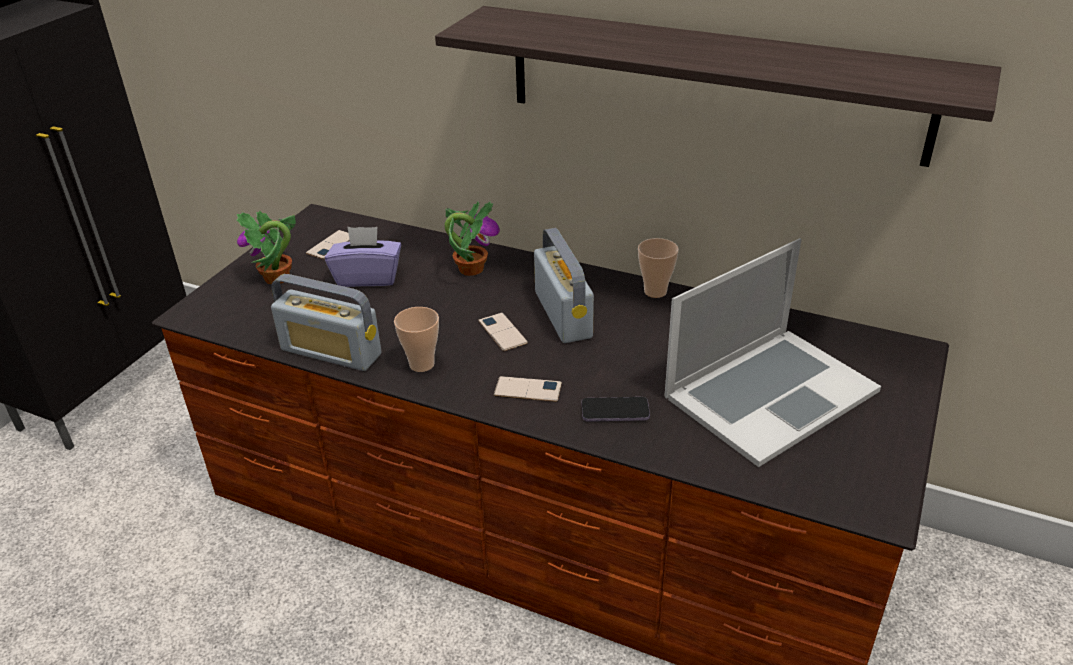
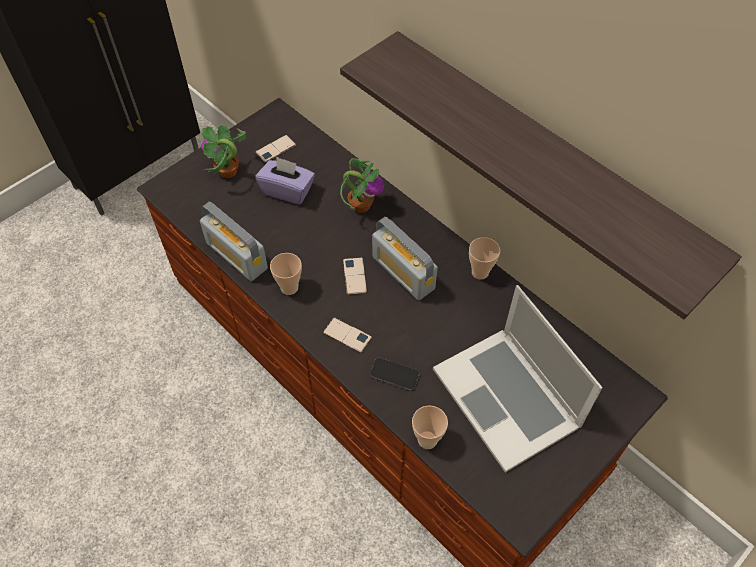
camera: 20 degrees right, 20 degrees up
radio [534,228,594,343] -> radio turned 135 degrees clockwise [372,217,438,300]
laptop [665,238,881,467] -> laptop turned 75 degrees clockwise [433,285,603,473]
none -> cup [412,405,448,449]

